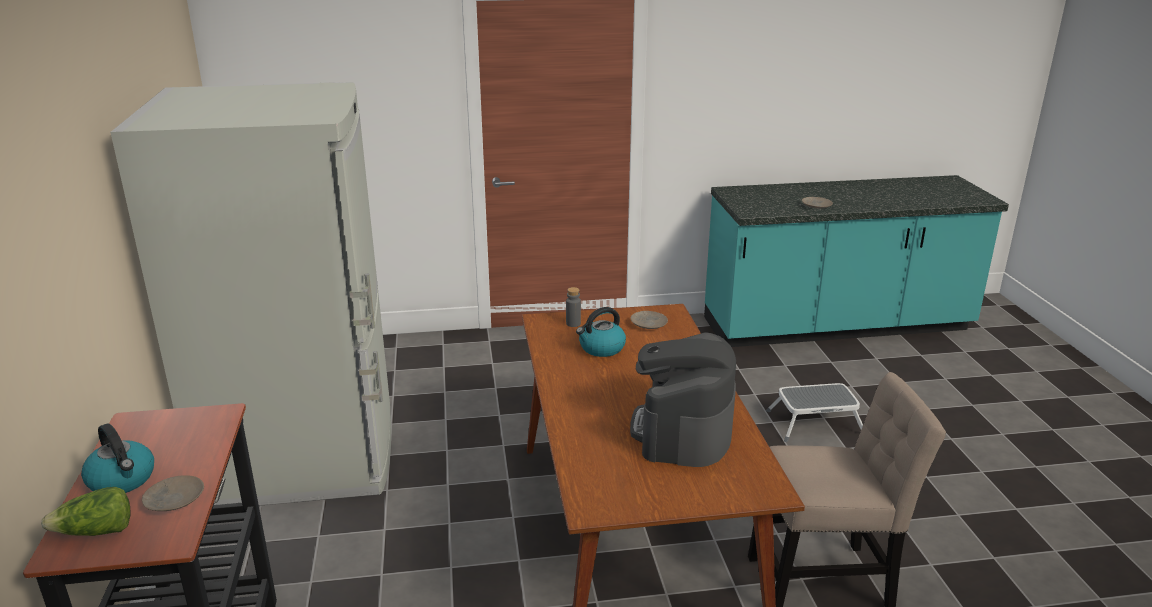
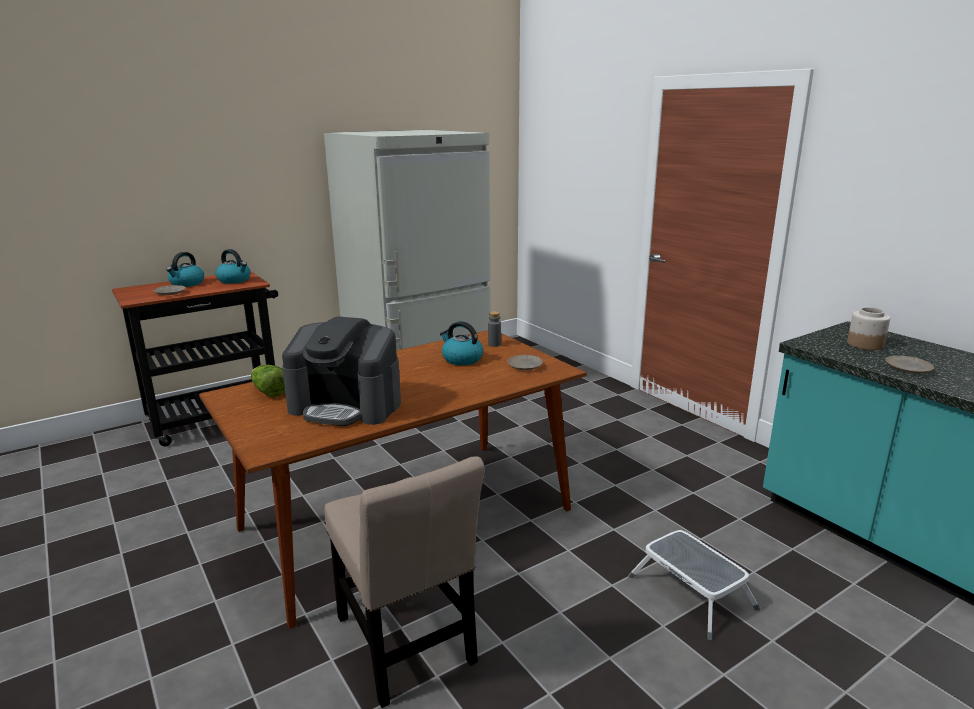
camera: 65 degrees right, 5 degrees down
lettuce [41,487,131,536] -> lettuce moved to [251,365,285,397]
coffee machine [630,332,736,467] -> coffee machine turned 150 degrees counterclockwise [282,316,401,426]
none -> kettle [216,249,250,284]
none -> jar [847,307,890,350]

